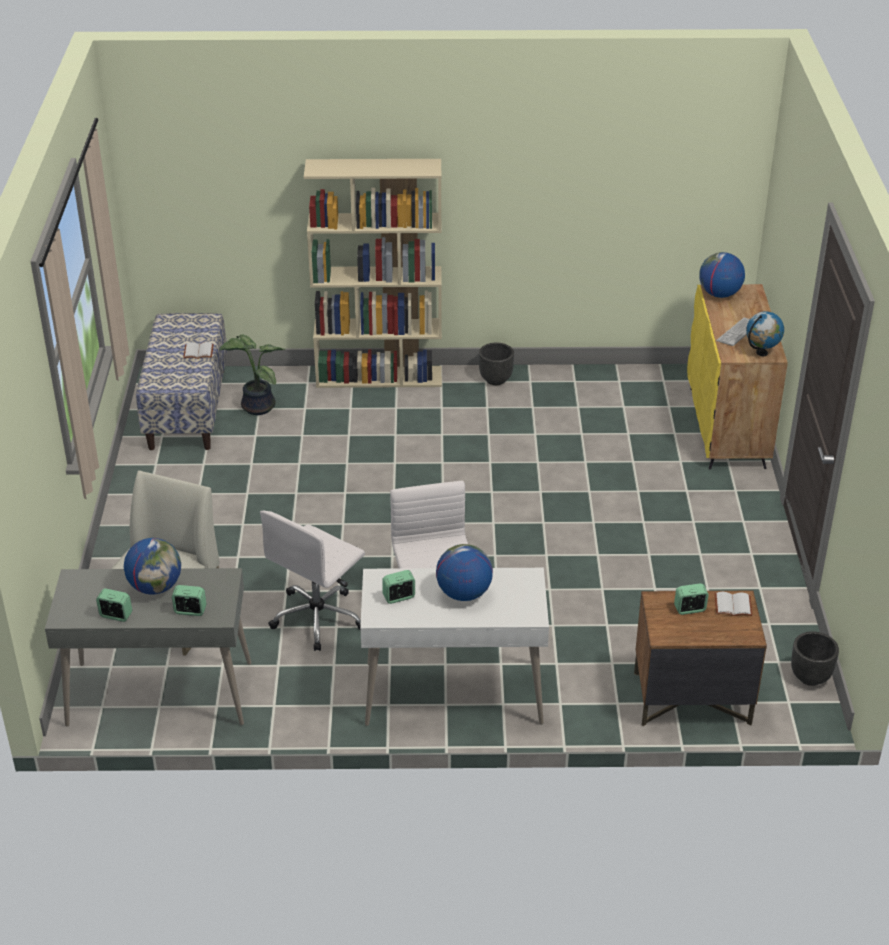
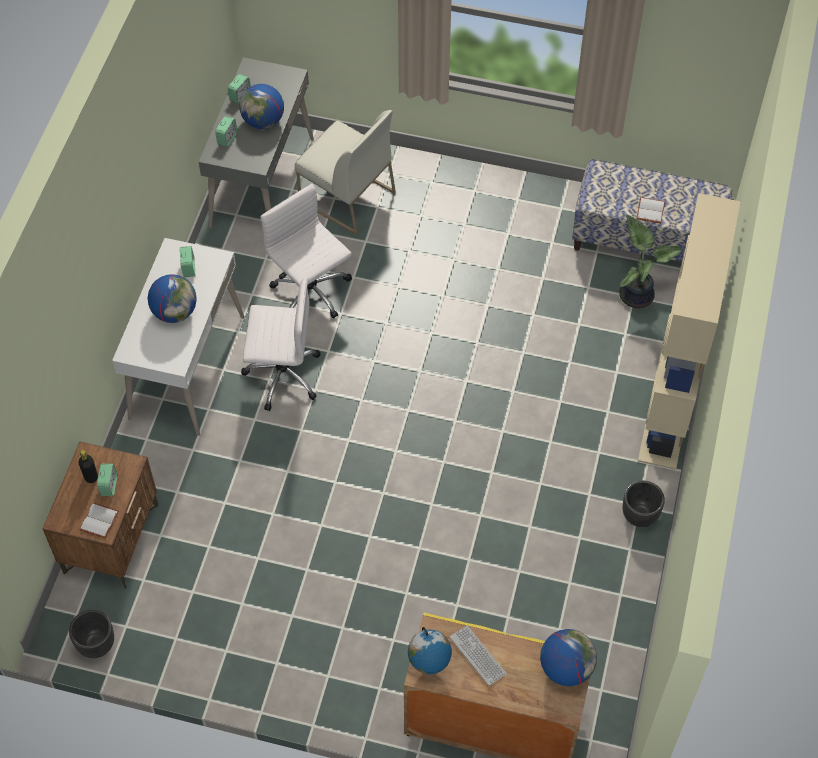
camera: 105 degrees right, 20 degrees up
none -> black bottle [79,450,98,483]

